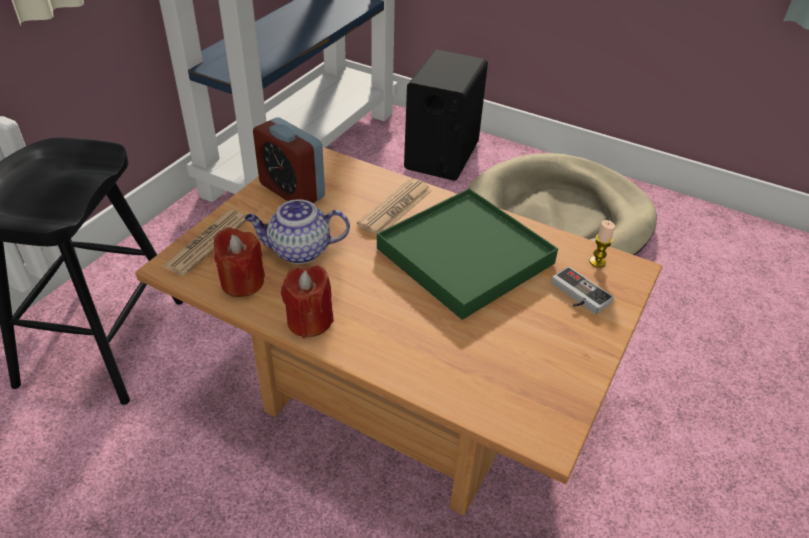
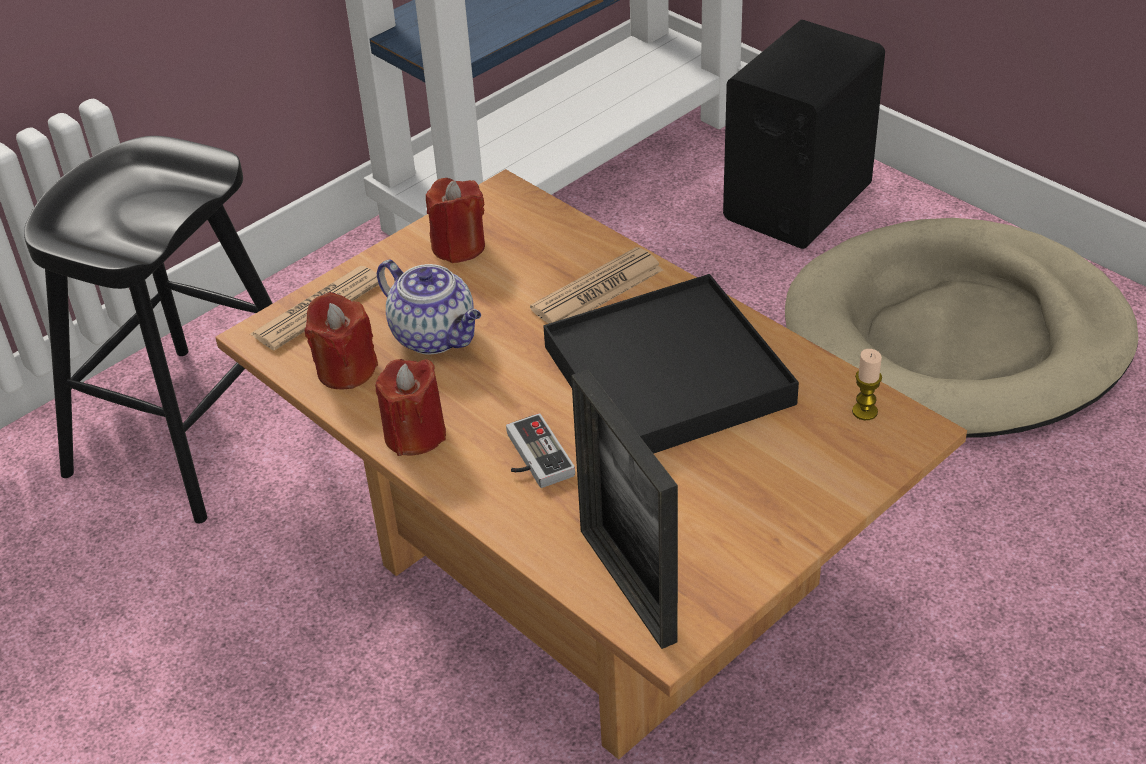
camera: 20 degrees right, 0 degrees up
teapot [245,199,350,264] -> teapot turned 150 degrees counterclockwise [377,260,481,355]
alarm clock [253,117,325,203] -> red candle [426,178,485,263]
green tray [377,188,558,320] -> black tray [543,274,799,454]
game controller [551,266,614,314] -> game controller moved to [506,413,575,488]
none -> picture frame [571,369,678,649]

